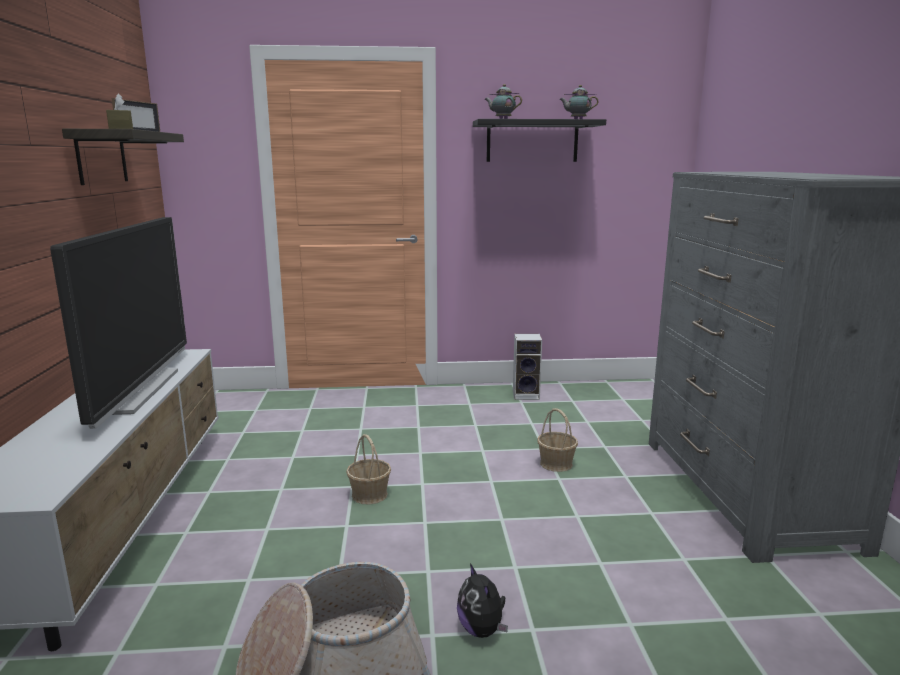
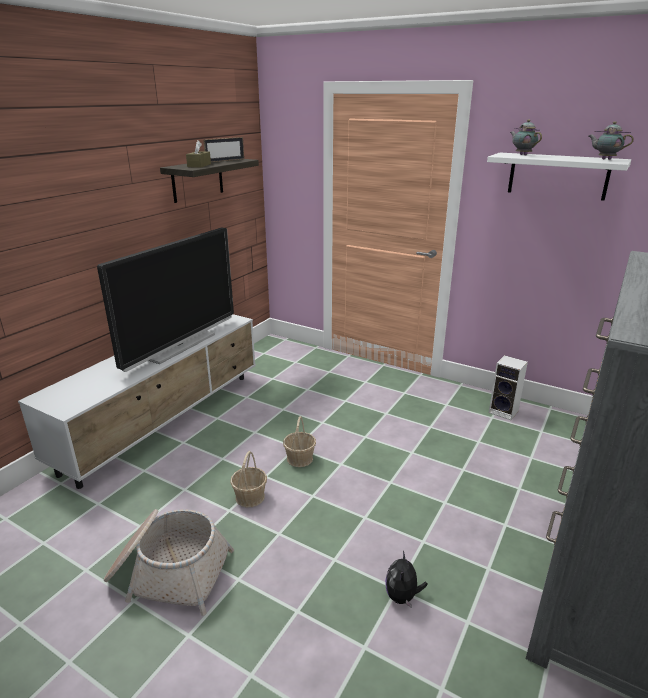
camera: 35 degrees right, 10 degrees up
plush toy [457,563,508,638] -> plush toy moved to [385,551,428,608]
black shelf [473,119,606,162] -> white shelf [487,153,631,201]
basket [537,408,578,472] -> basket moved to [230,451,267,507]

